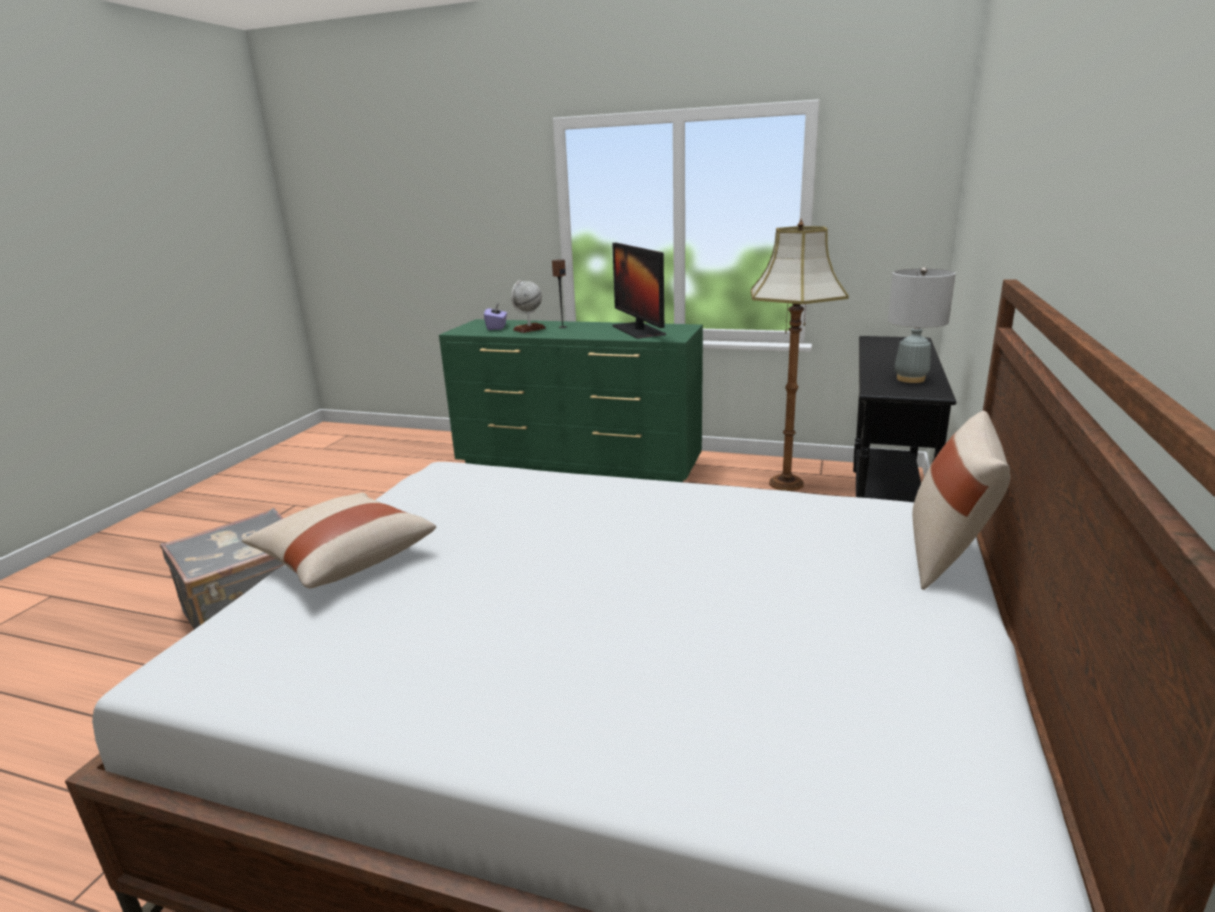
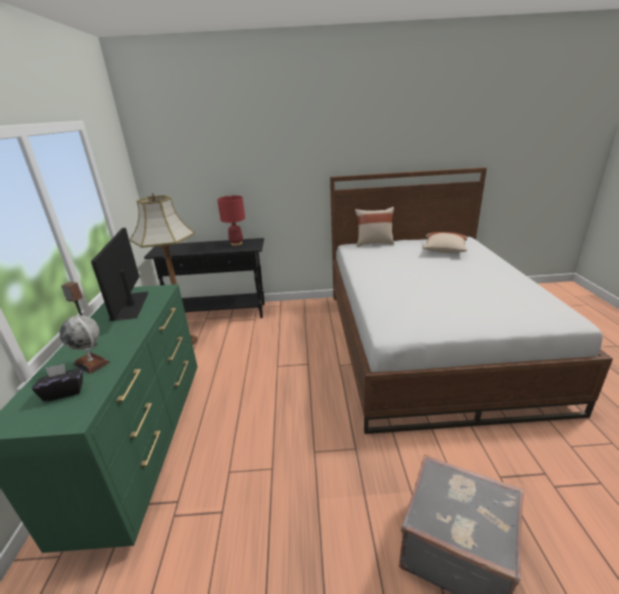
camera: 110 degrees left, 5 degrees up
beige pillow [242,493,436,588] -> beige pillow moved to [422,232,468,253]
purple tissue box [484,303,507,330] -> black tissue box [32,364,83,402]
monitor [612,243,666,339] -> monitor turned 120 degrees clockwise [91,228,148,322]
grey table lamp [888,267,956,383] -> red table lamp [217,196,245,246]

